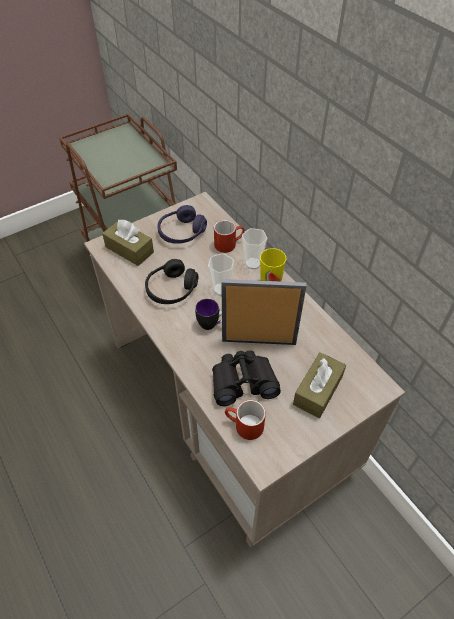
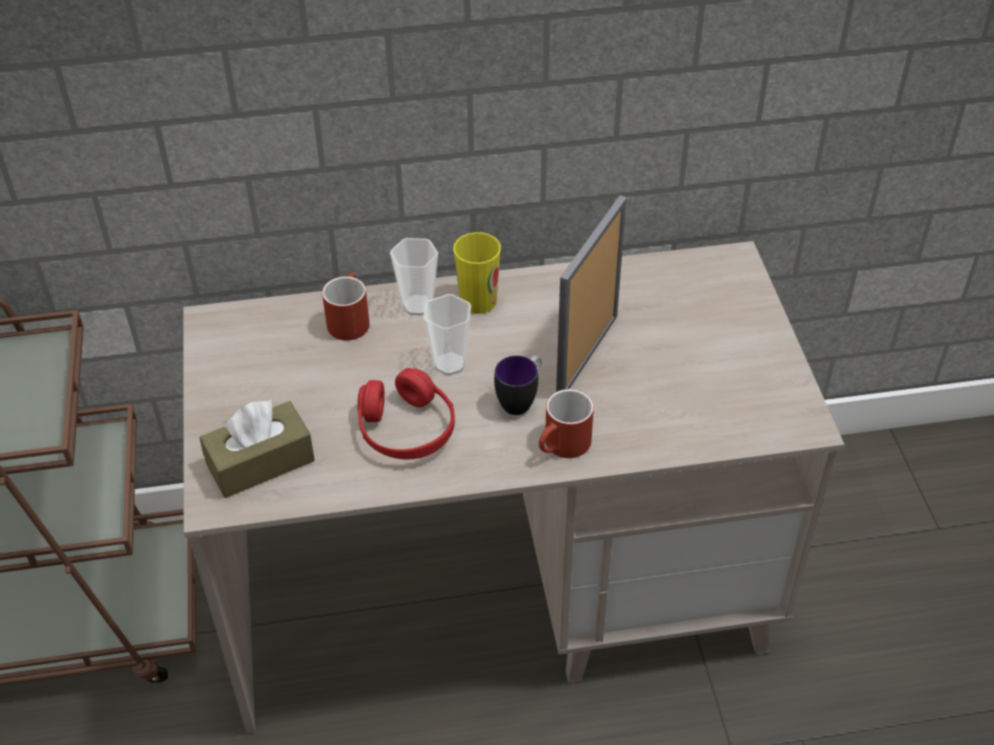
camera: 65 degrees left, 5 degrees down
black headphones [145,259,198,304] -> red headphones [357,368,455,460]
purple headphones [157,205,207,244] -> none
black binoculars [212,350,281,406] -> none
red mug [225,400,266,440] -> red mug moved to [539,389,594,458]
brown tissue box [293,352,346,418] -> none

